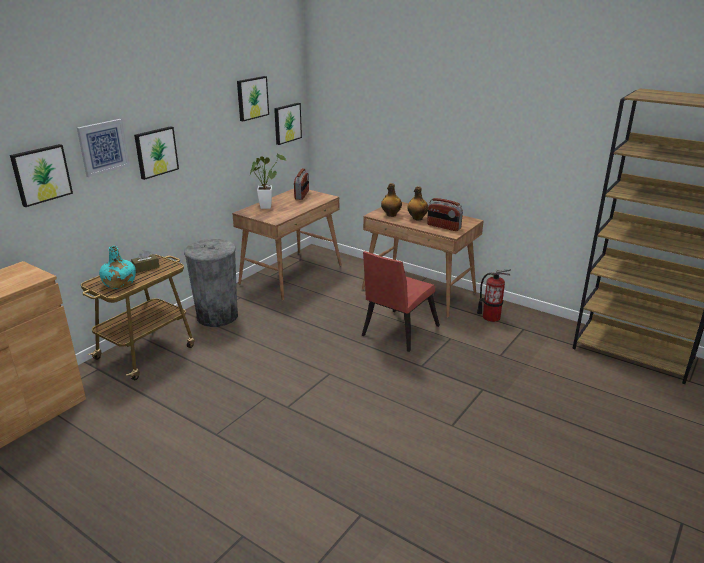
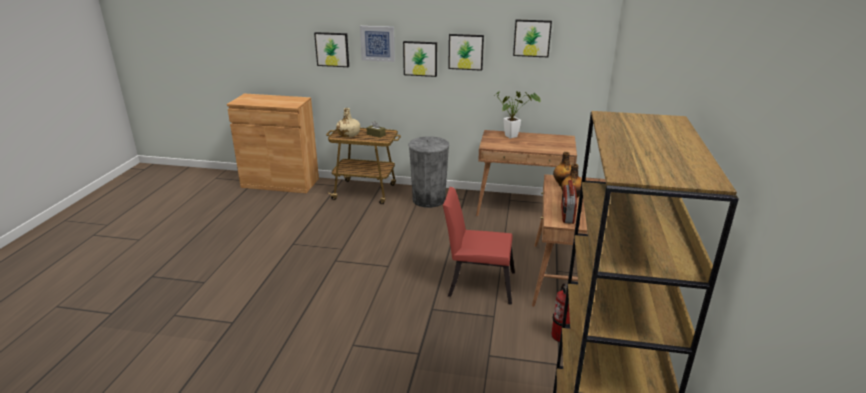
camera: 65 degrees right, 0 degrees up
turquoise bottle [99,246,136,289] -> beige bottle [336,108,360,137]
picture [274,103,302,145] -> picture moved to [448,34,484,71]
radio [294,168,309,200] -> none

